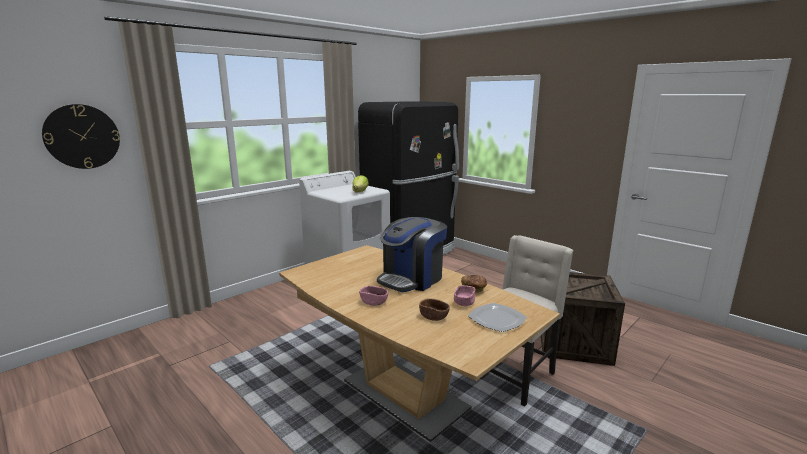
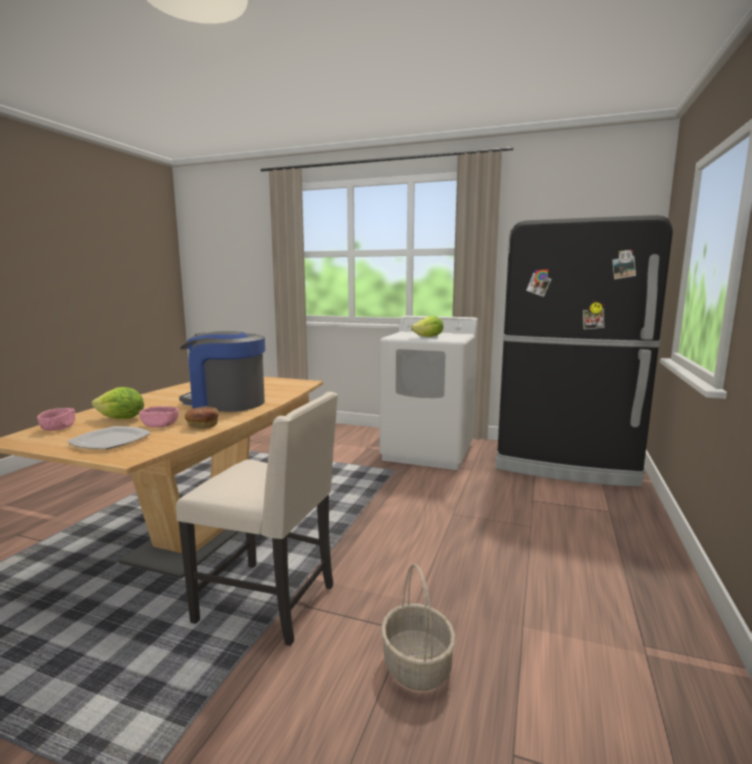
camera: 65 degrees right, 5 degrees down
wall clock [42,104,120,169] -> none
pink bowl [359,286,388,306] -> pink bowl moved to [37,408,75,431]
brown bowl [419,298,450,321] -> lettuce [92,387,144,419]
crate [541,272,625,366] -> basket [381,564,456,691]

